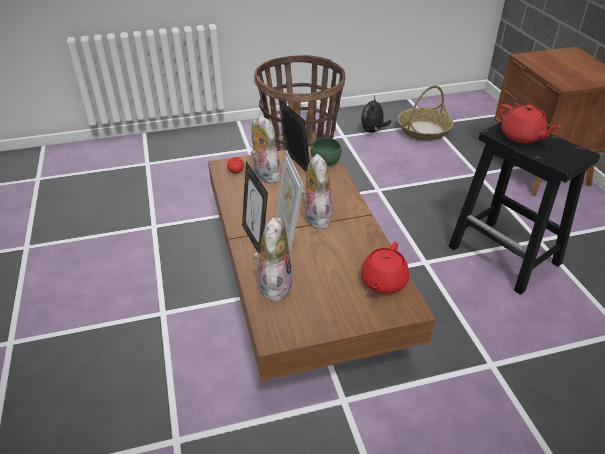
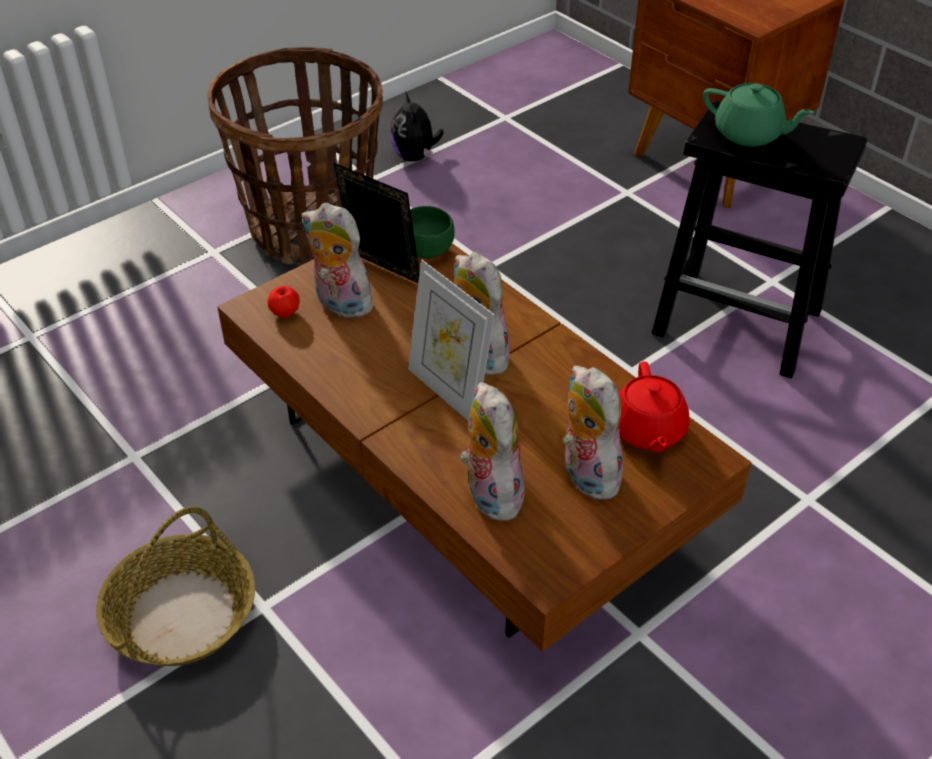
camera: 25 degrees left, 5 degrees up
picture frame [242,161,268,253] -> none
basket [397,85,454,141] -> basket moved to [96,507,255,666]
red teapot [499,104,561,143] -> green teapot [703,83,814,147]
none -> plush toy [562,365,625,500]

